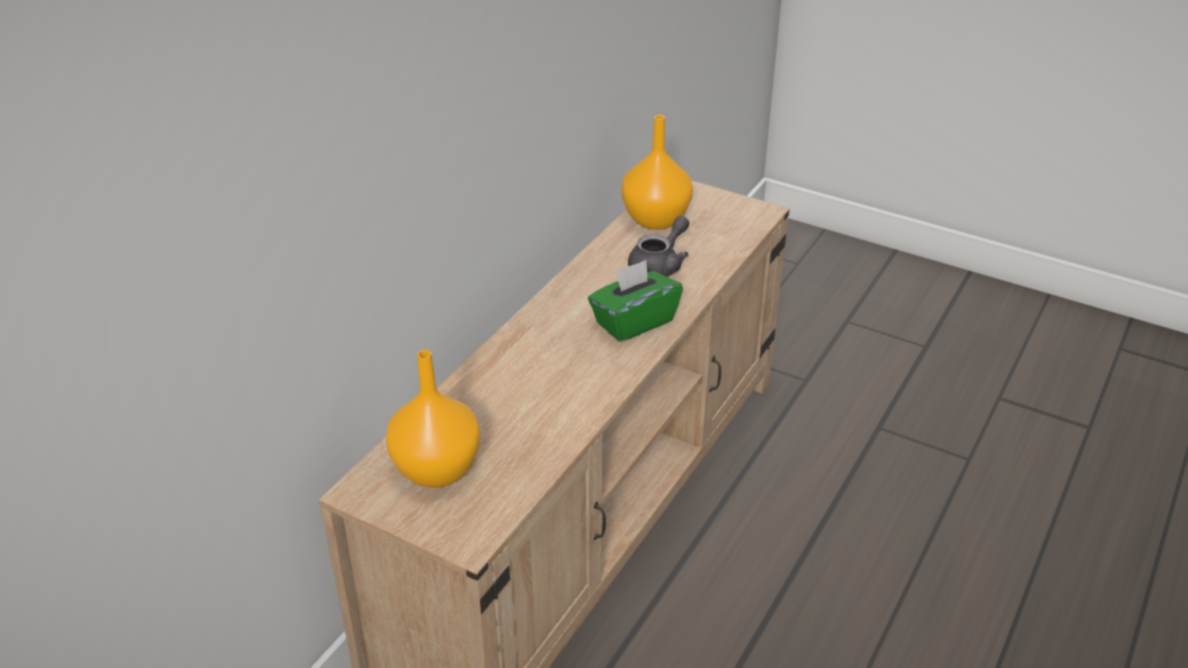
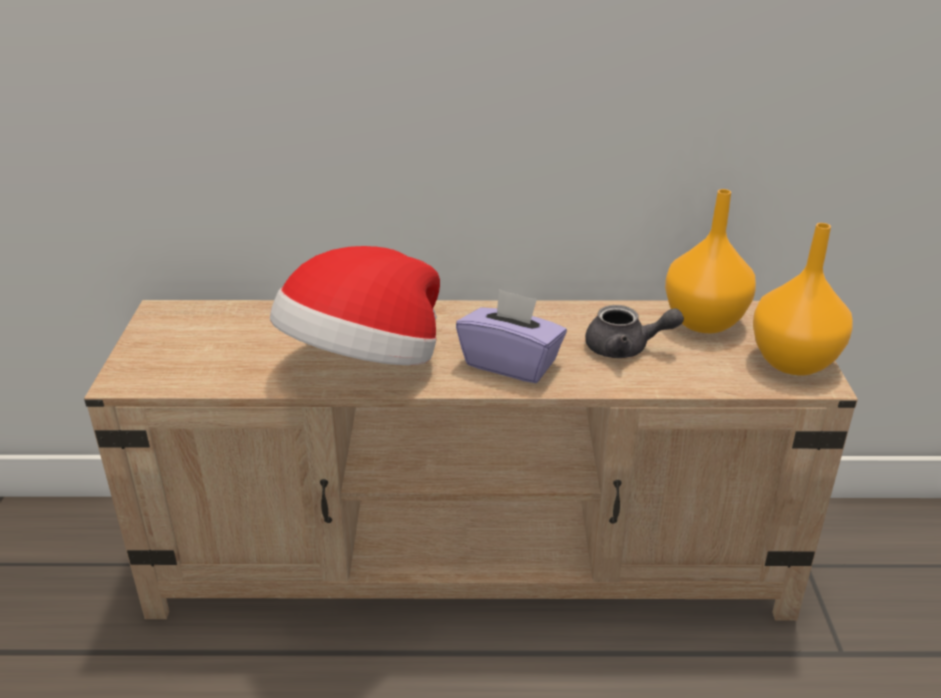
camera: 60 degrees right, 5 degrees down
orange vase [386,350,480,488] -> orange vase moved to [753,223,853,375]
green tissue box [588,260,683,342] -> purple tissue box [456,289,567,383]
none -> hat [270,246,440,365]

